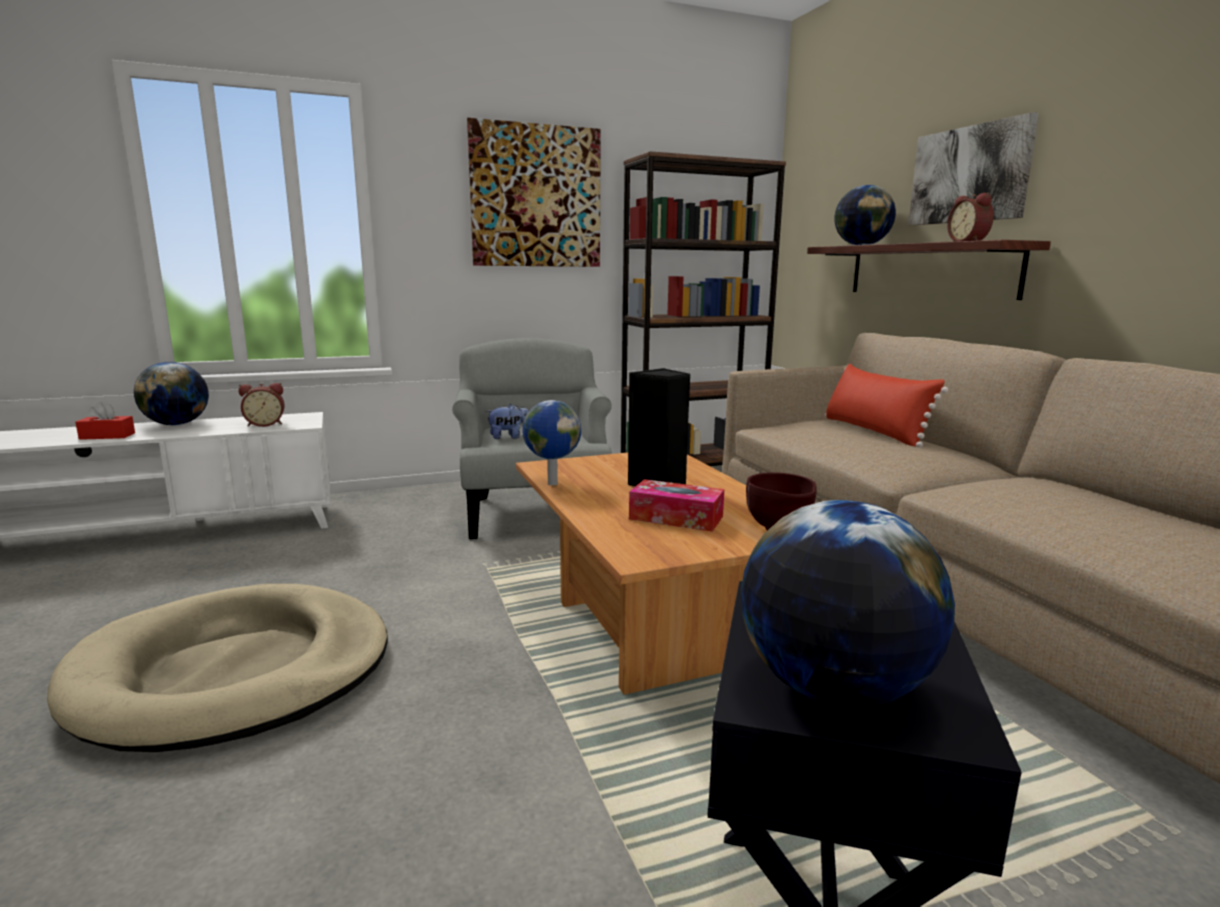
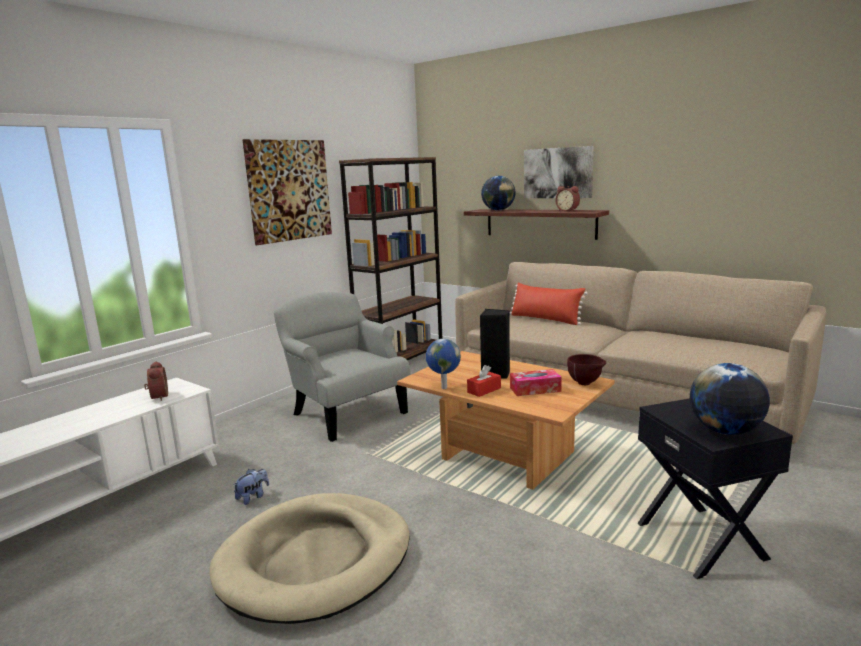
camera: 30 degrees left, 0 degrees up
red tissue box [75,402,135,440] -> red tissue box moved to [467,365,501,397]
globe [134,362,209,425] -> none
alarm clock [239,383,285,427] -> alarm clock turned 60 degrees counterclockwise [144,361,168,401]
plush toy [485,403,528,439] -> plush toy moved to [233,469,269,505]

